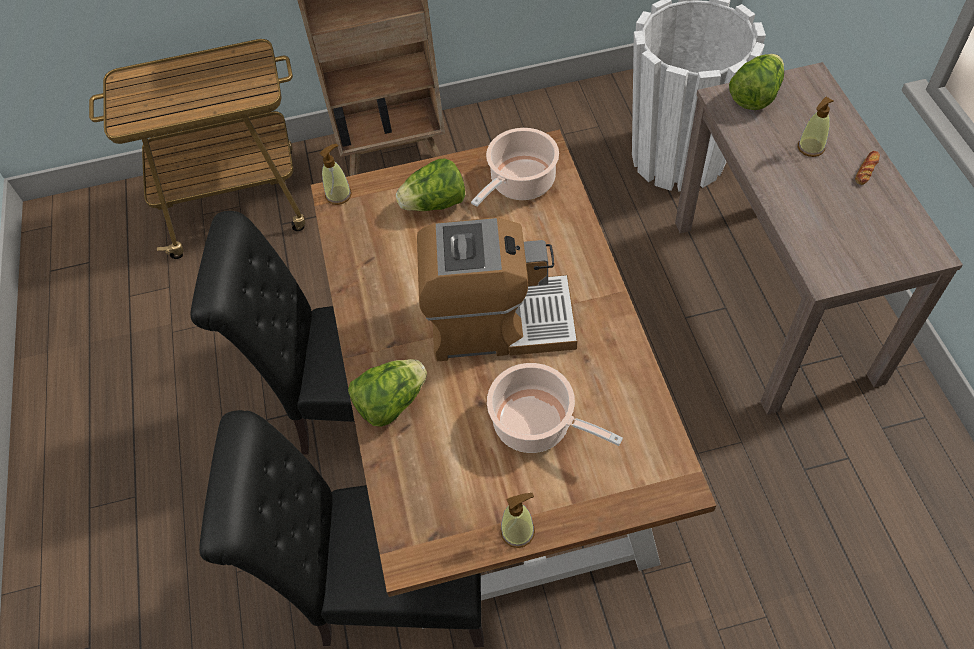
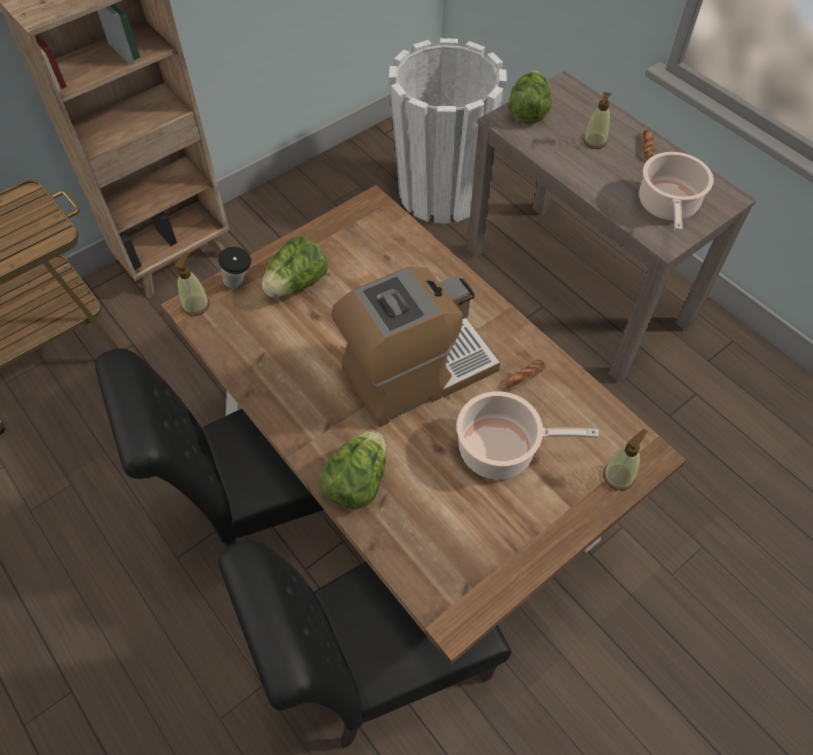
camera: 30 degrees left, 0 degrees up
cooking pot [471,128,559,207] -> cooking pot moved to [639,152,714,231]
soap dispenser [500,493,535,548] -> soap dispenser moved to [603,429,647,491]
none -> cup [218,247,251,289]
none -> bread [504,360,546,390]

